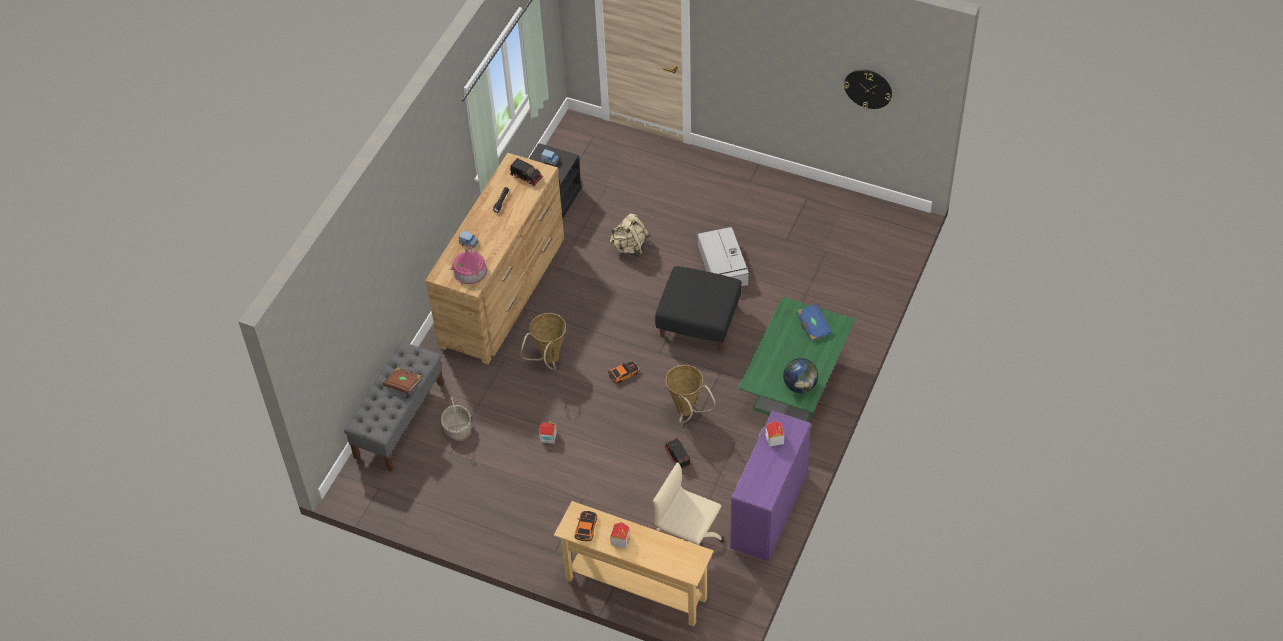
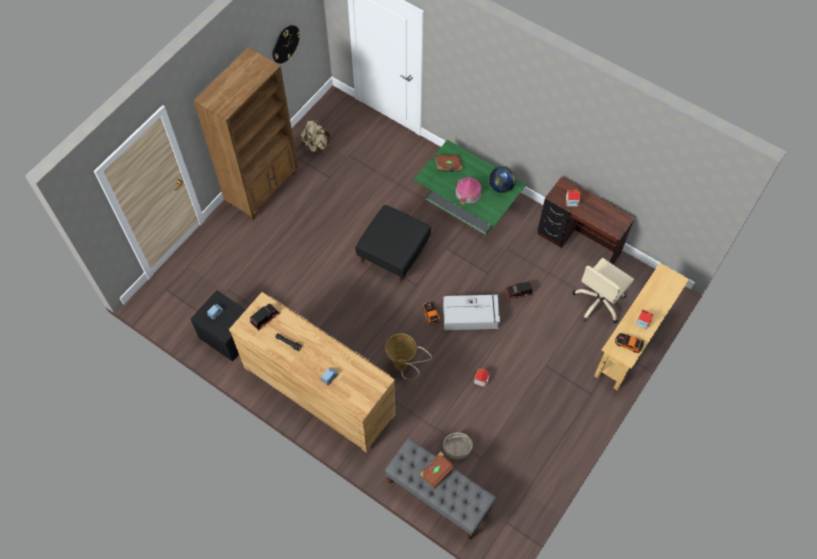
camera: 80 degrees left, 10 degrees up
toy house [451,246,487,284] -> toy house moved to [455,177,482,205]
beige backpack [610,213,650,258] -> beige backpack moved to [301,120,330,153]
basket [665,365,716,423] -> none
grey storage box [698,227,749,286] -> grey storage box moved to [443,294,500,330]
purple desk [730,410,811,561] -> brown desk [538,177,635,265]
blue book [797,303,832,341] -> brown book [434,155,463,172]
none -> brown bookcase [193,47,298,220]

